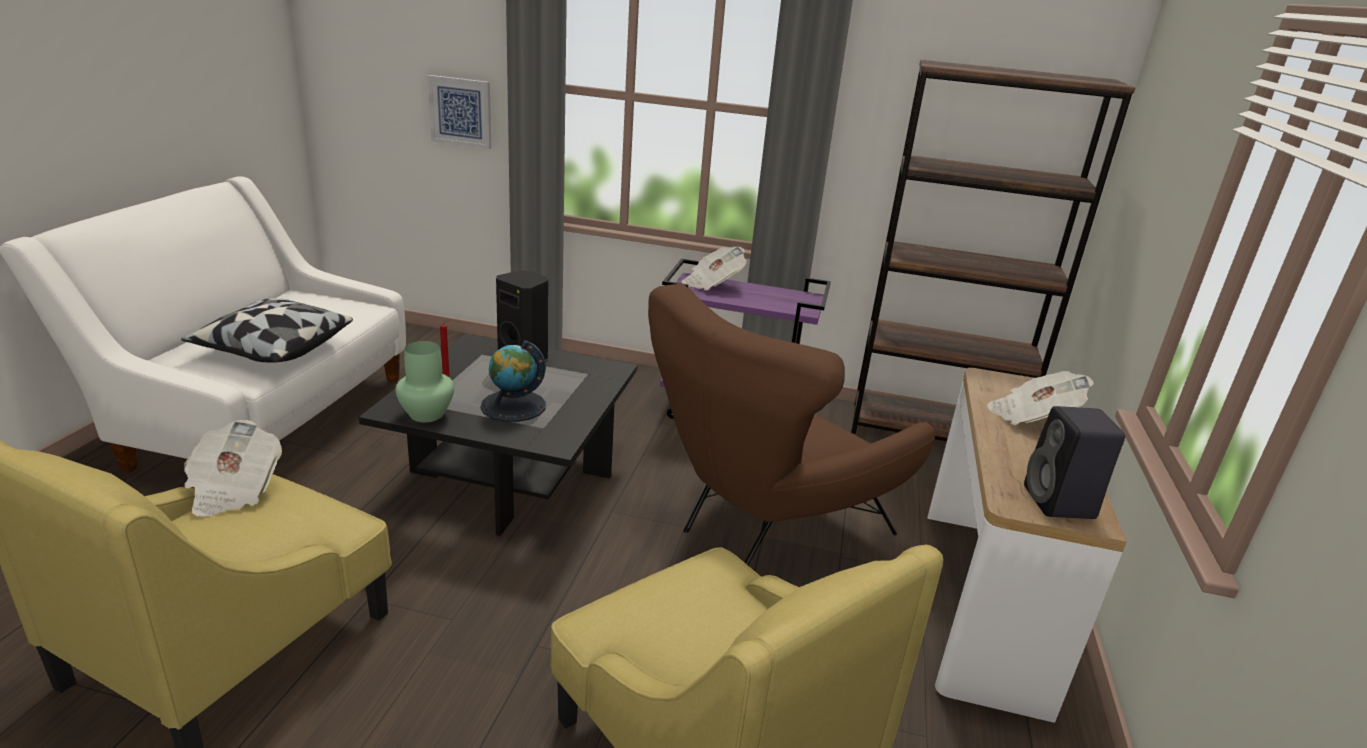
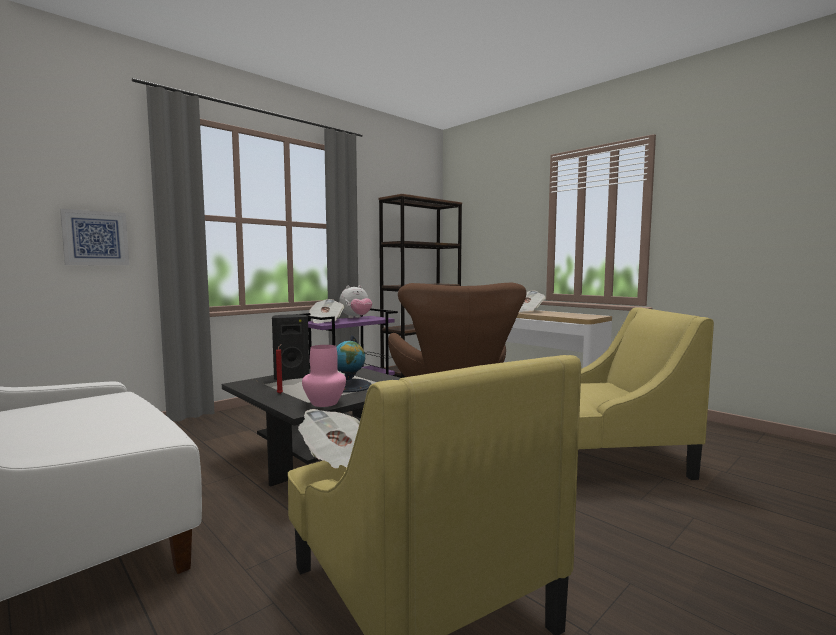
camera: 55 degrees left, 20 degrees down
pillow [181,298,353,363] -> none
green vase [395,341,454,422] -> pink vase [302,345,346,407]
black speaker [1024,406,1125,519] -> none
none -> plush toy [339,285,372,318]

